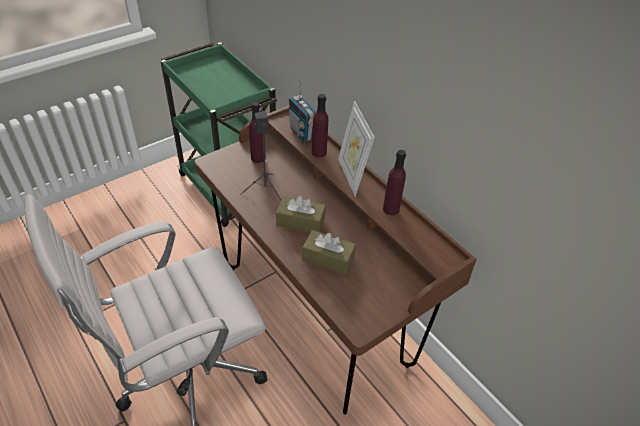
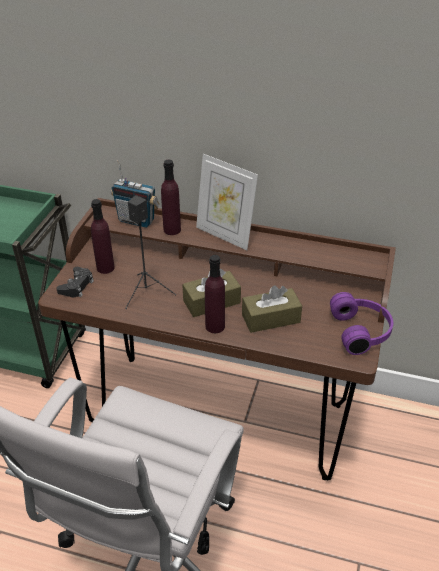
camera: 35 degrees left, 5 degrees down
purple bottle [383,150,406,215] -> purple bottle moved to [205,255,225,333]
none -> black game controller [56,267,94,297]
none -> purple headphones [330,292,393,355]

